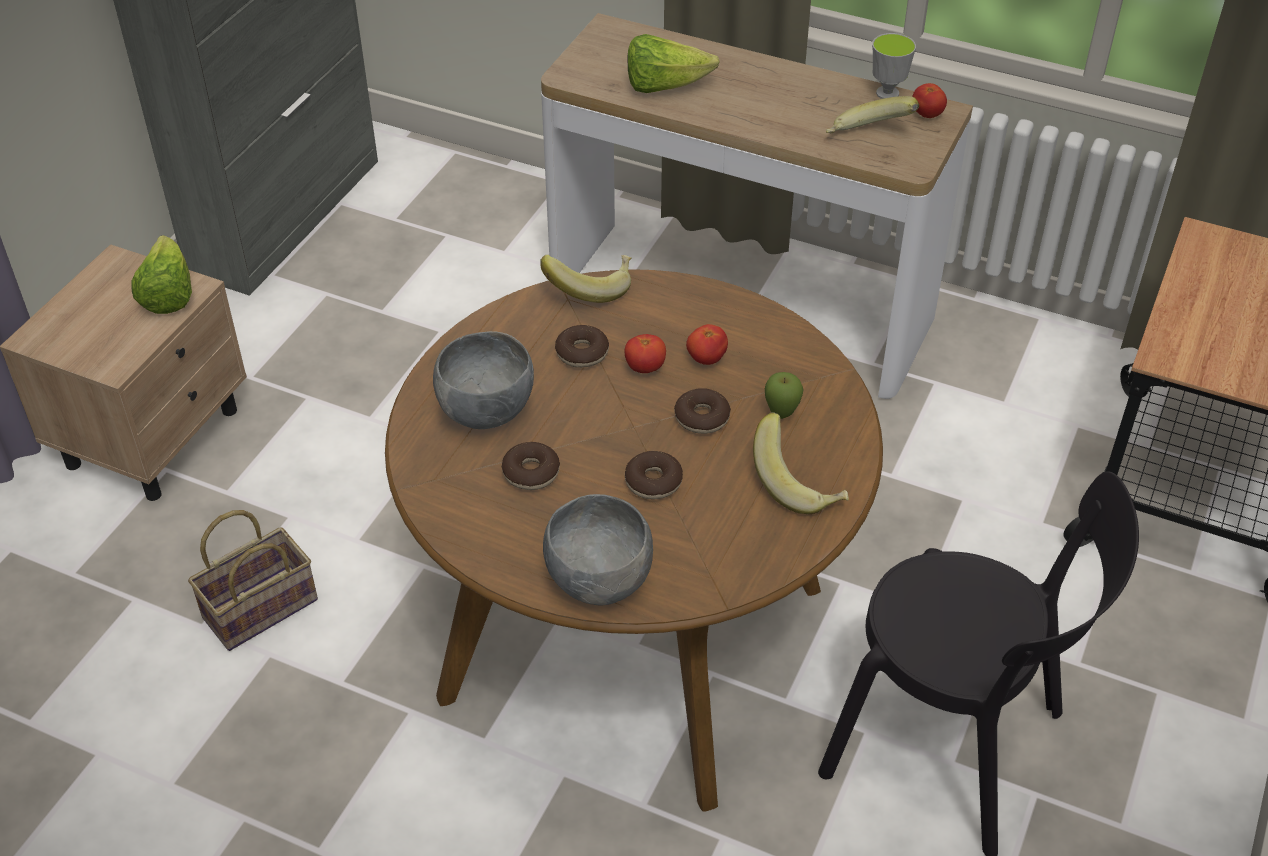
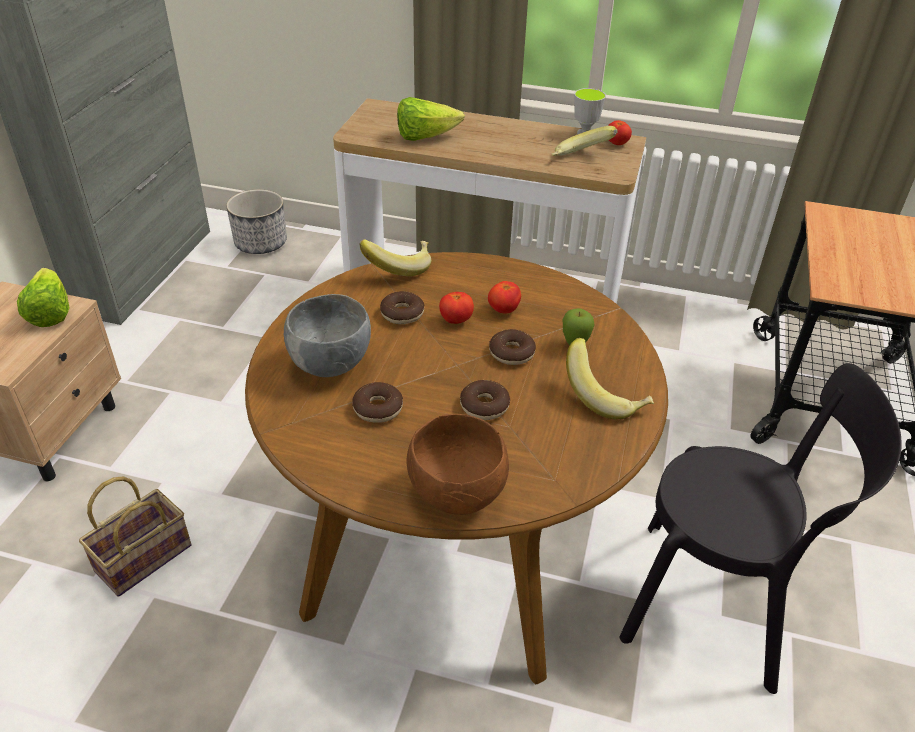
camera: 10 degrees left, 5 degrees down
grey bowl [543,494,653,605] -> brown bowl [407,414,509,515]
none -> planter [226,189,287,254]

